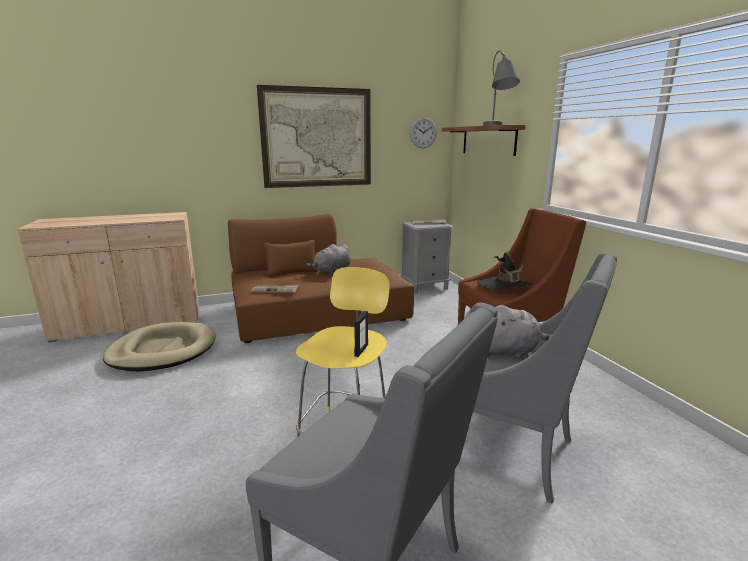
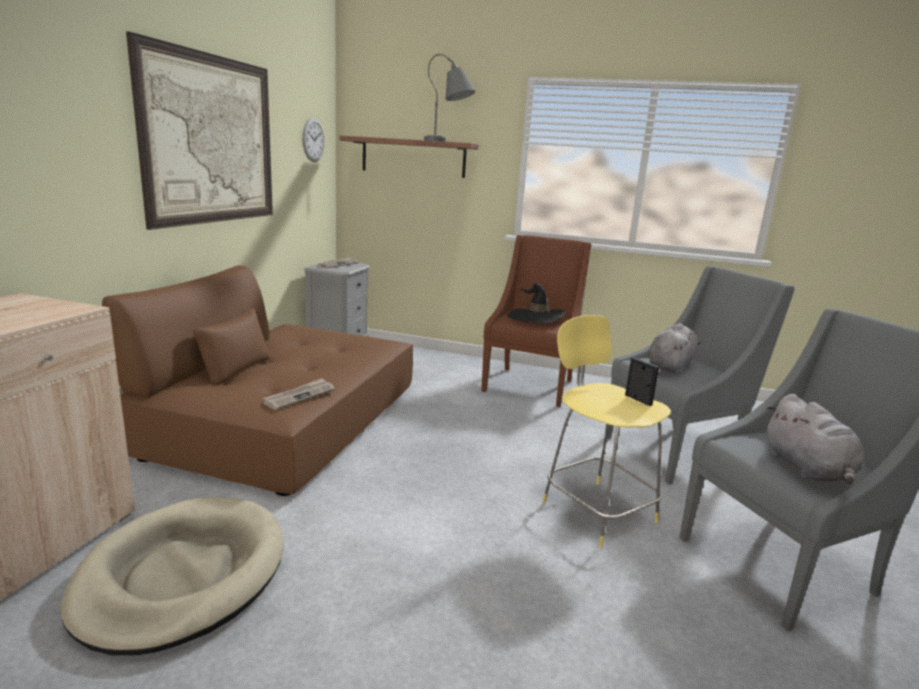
camera: 55 degrees left, 0 degrees up
grey plush toy [306,244,351,275] -> grey plush toy moved to [766,394,864,484]

